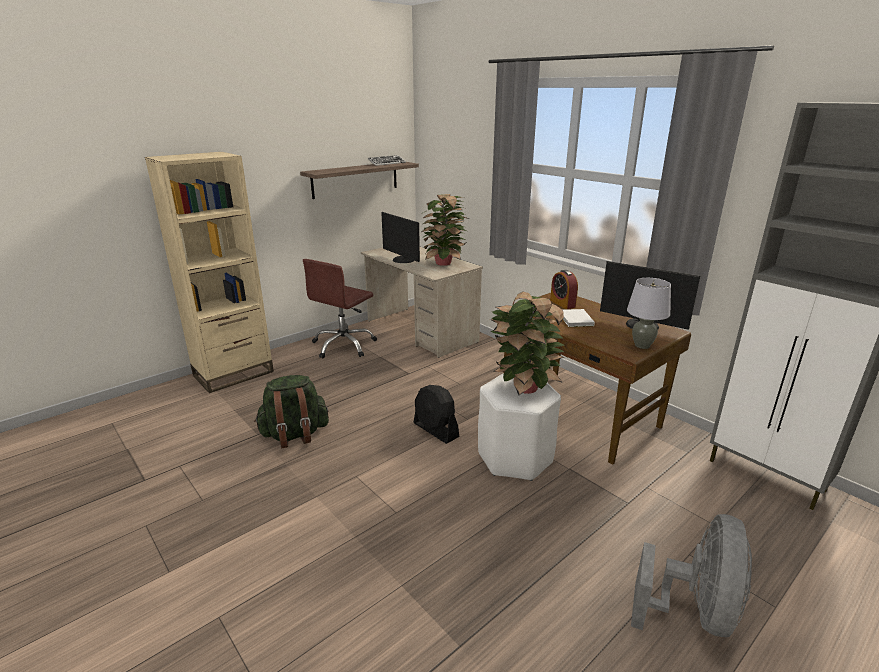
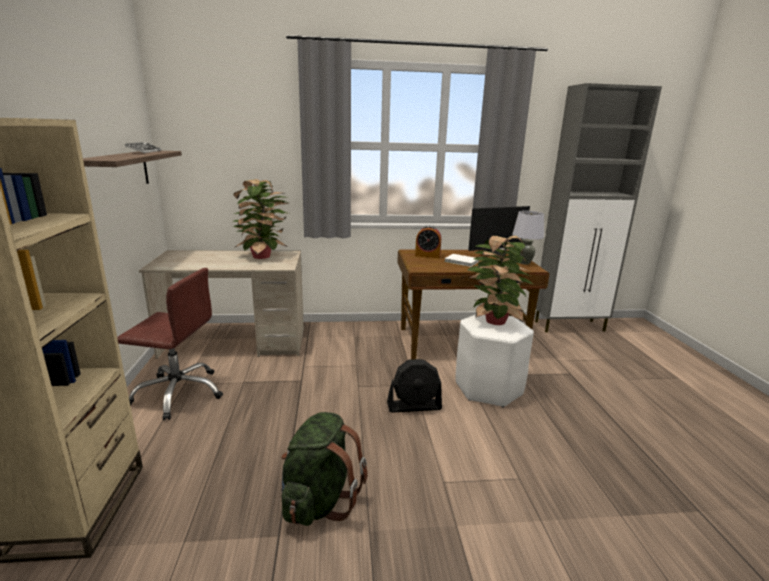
camera: 55 degrees left, 5 degrees down
brown office chair [303,259,377,358] -> brown office chair turned 60 degrees counterclockwise [117,268,223,420]
monitor [381,212,420,263] -> none
grey fan [631,514,752,637] -> none

